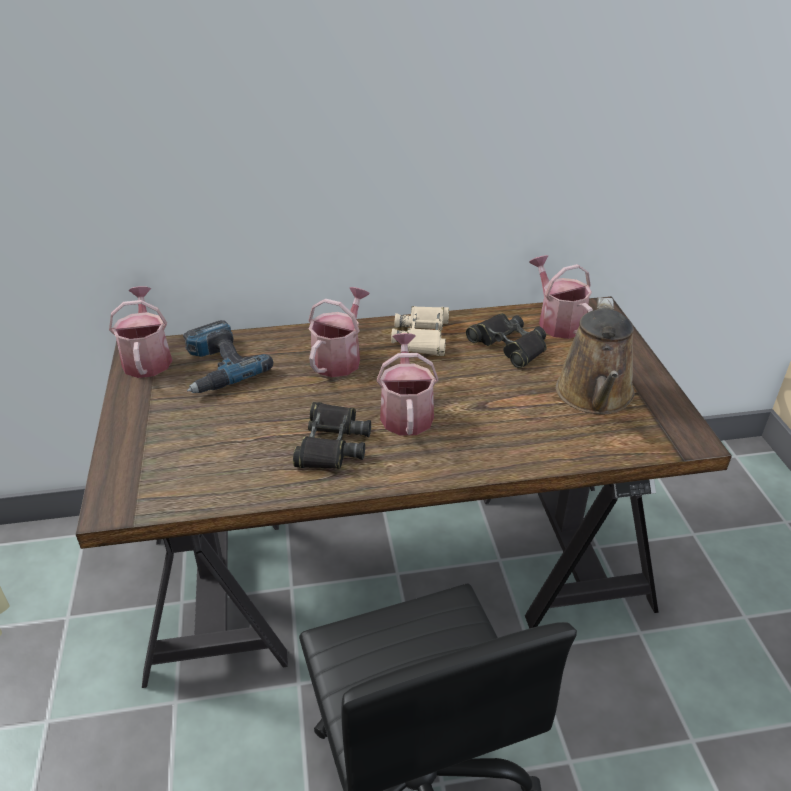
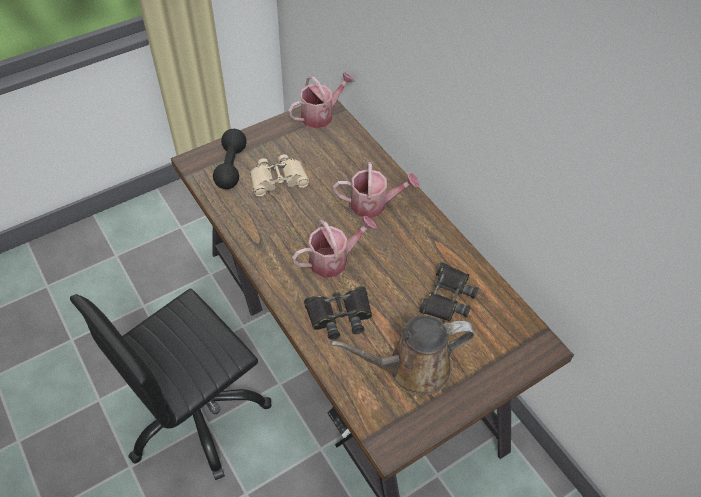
camera: 65 degrees right, 15 degrees up
power drill [183,320,273,393] -> none
black binoculars [293,402,371,469] -> black binoculars moved to [304,286,372,340]
beige binoculars [391,306,449,356] -> beige binoculars moved to [250,154,310,197]
watering can [529,255,593,339] -> none
none -> black dumbbell [213,129,247,189]

